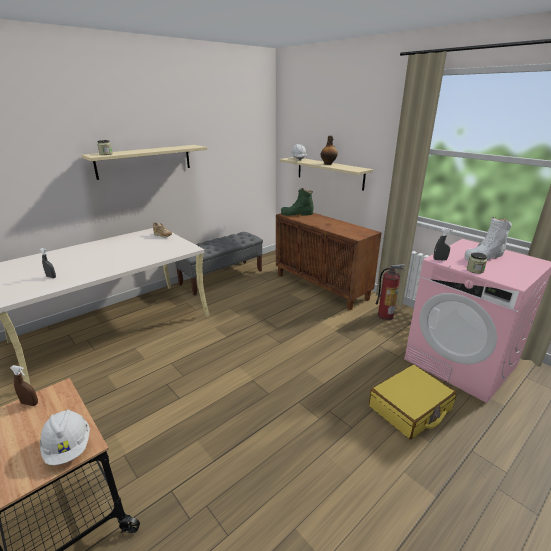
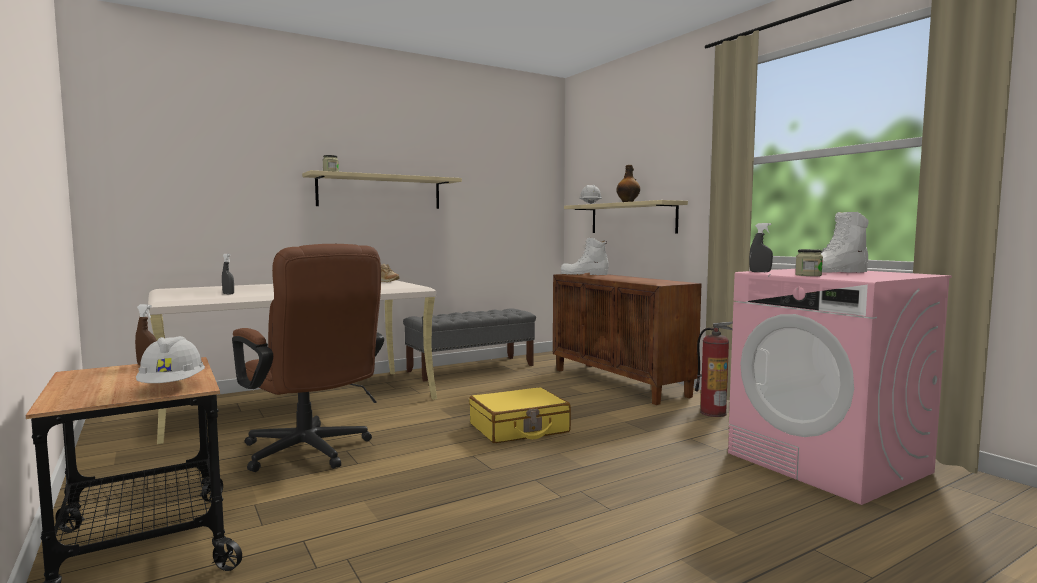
camera: 10 degrees right, 20 degrees down
green boot [281,188,314,216] -> white boot [561,238,609,275]
yellow suitcase [369,364,457,439] -> yellow suitcase moved to [469,387,571,443]
none -> brown office chair [232,244,384,472]

